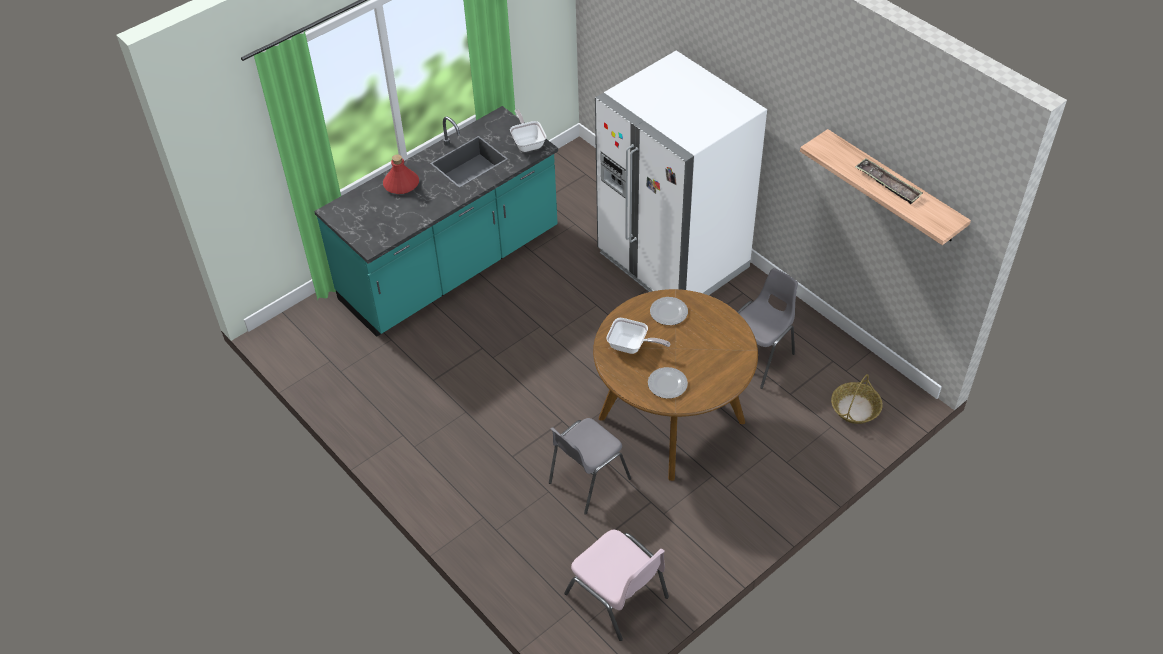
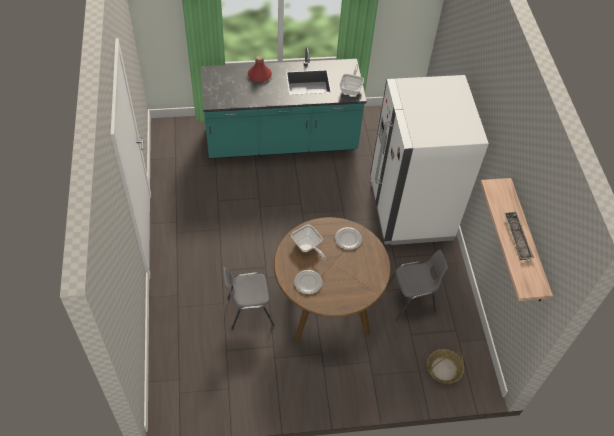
camera: 30 degrees right, 5 degrees up
pink chair [564,530,669,641] -> none

